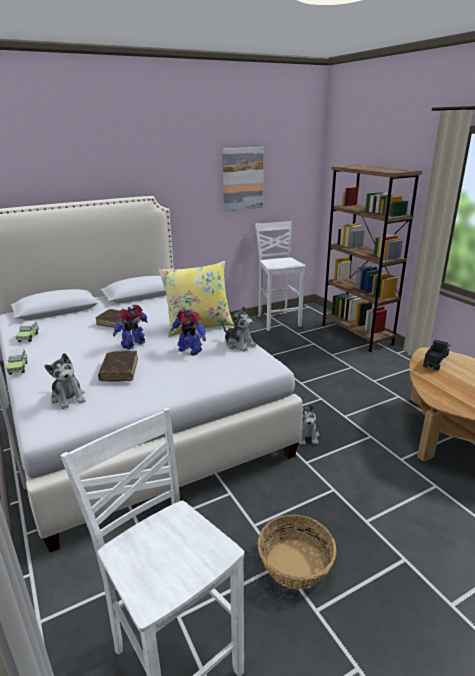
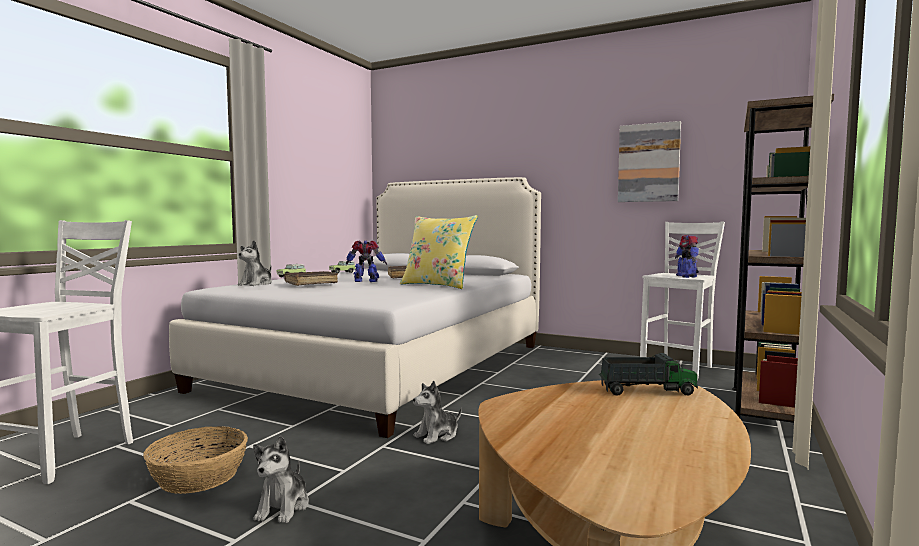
camera: 55 degrees right, 20 degrees down
toy robot [171,309,206,355] -> toy robot moved to [675,235,699,278]
plush toy [223,306,256,352] -> plush toy moved to [253,436,309,523]

